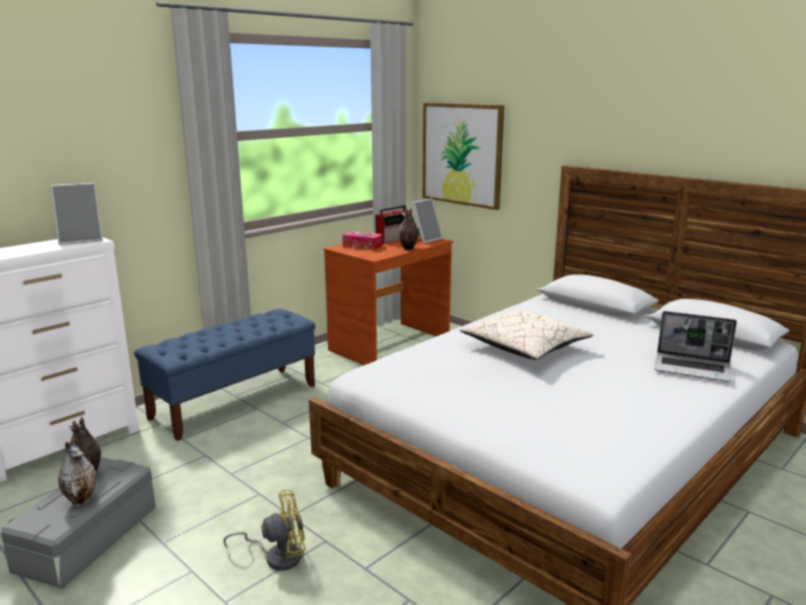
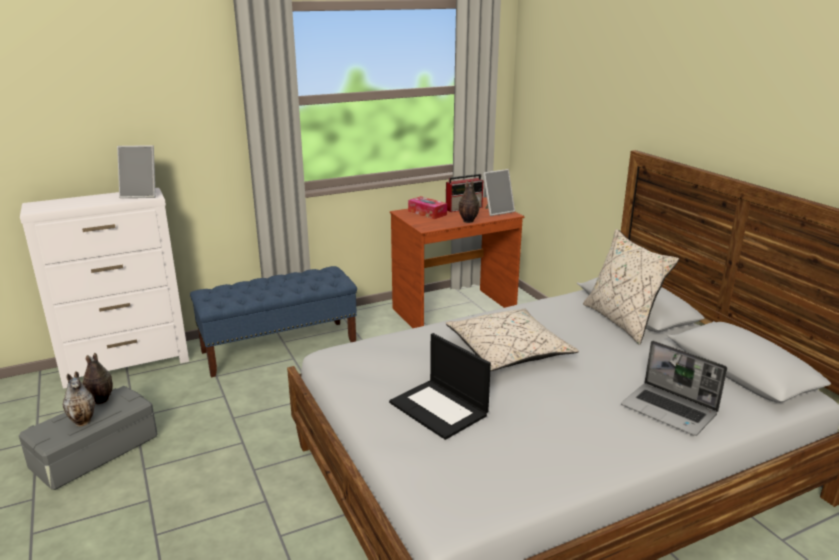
camera: 20 degrees right, 5 degrees up
yellow fan [223,490,306,571] -> none
picture [423,103,504,210] -> none
none -> laptop [389,333,491,440]
none -> beige pillow [583,229,679,345]

